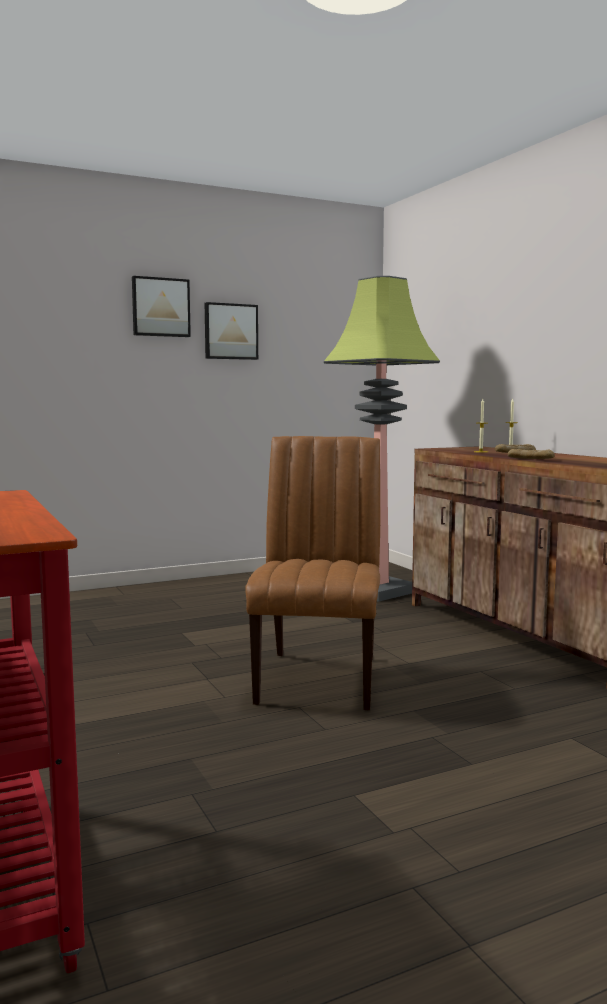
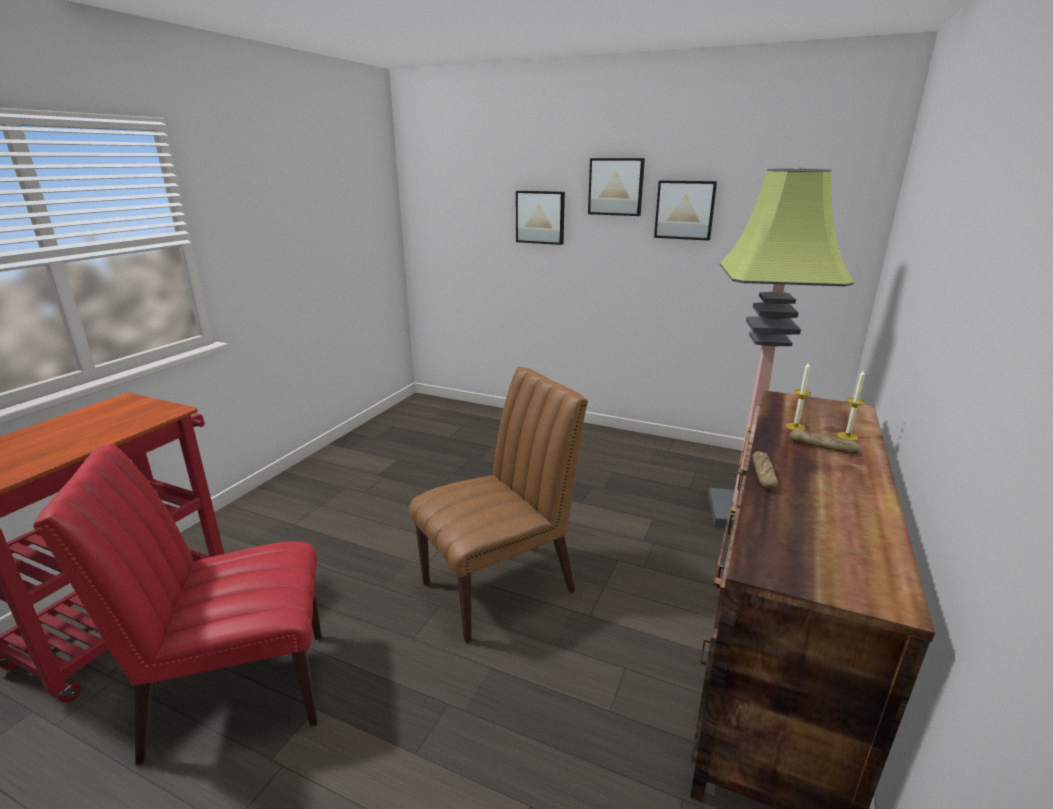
camera: 50 degrees right, 15 degrees up
none -> red chair [33,443,322,766]
none -> picture [516,191,565,245]

